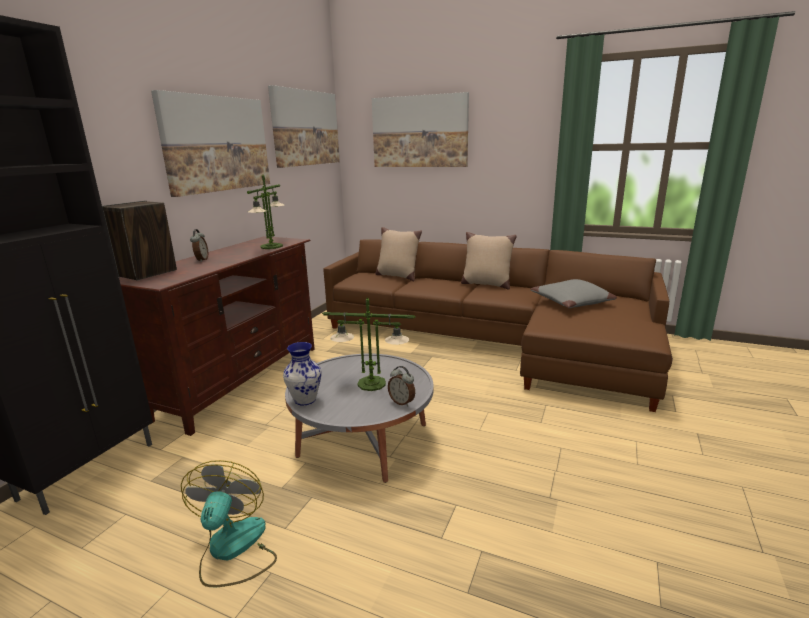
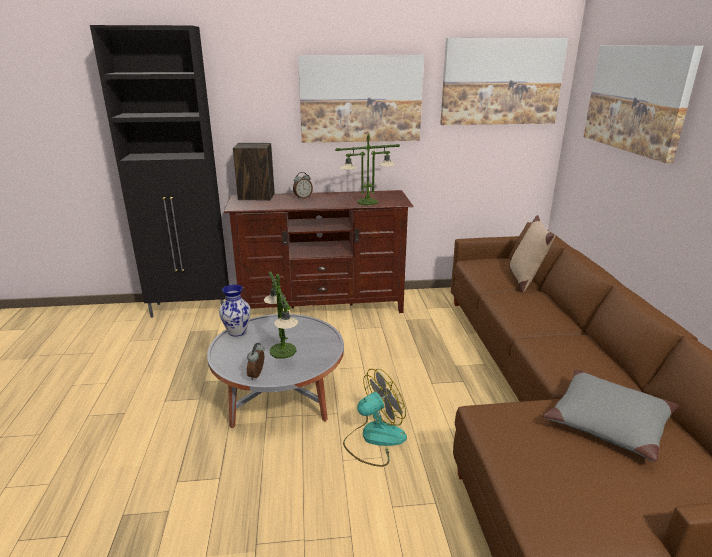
camera: 60 degrees right, 5 degrees up
fan [181,460,277,587] -> fan moved to [343,369,407,467]
beige pillow [461,232,517,289] -> none

